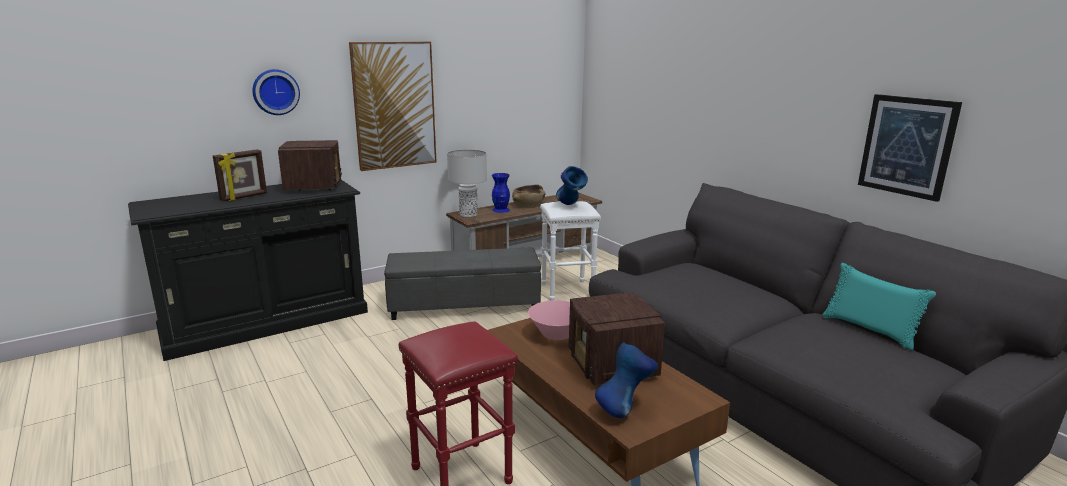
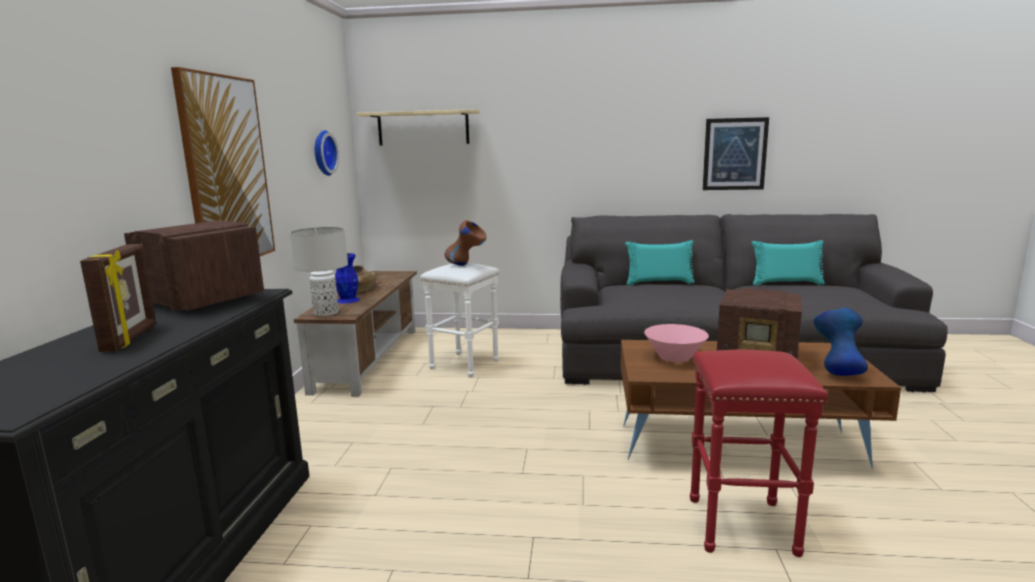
camera: 50 degrees left, 5 degrees down
wall clock [252,69,300,115] -> wall clock moved to [315,130,339,176]
grey ottoman [384,248,541,320] -> none
blue vase [556,166,588,205] -> brown vase [445,220,486,266]
none -> beige shelf [356,109,480,146]
none -> turquoise pillow [625,240,695,285]

